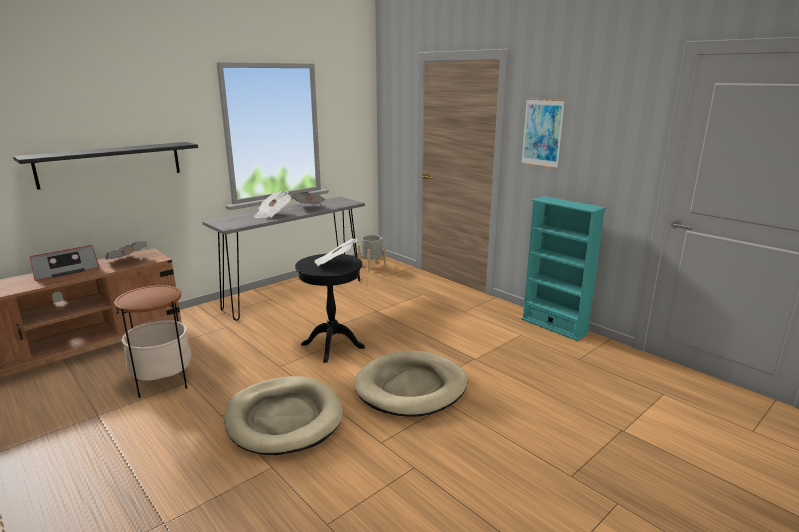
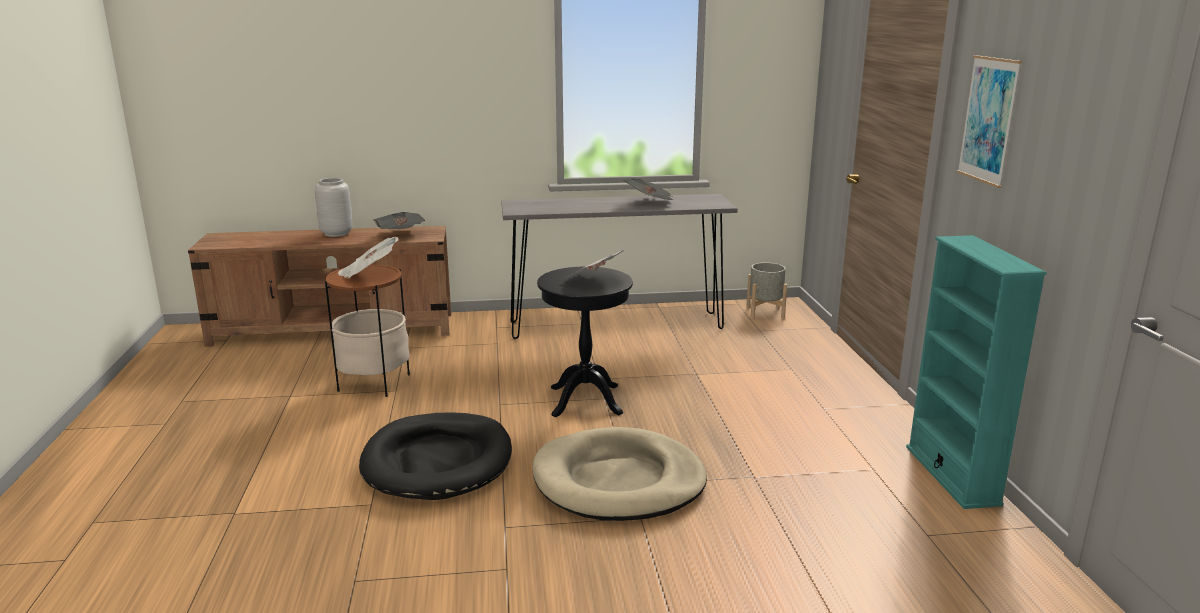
camera: 35 degrees right, 0 degrees up
black shelf [13,142,198,190] -> none
radio [30,245,99,281] -> grey vase [315,178,353,237]
beige dog bed [224,376,343,455] -> black dog bed [359,412,512,500]
newspaper [254,191,291,218] -> newspaper moved to [338,237,399,278]

